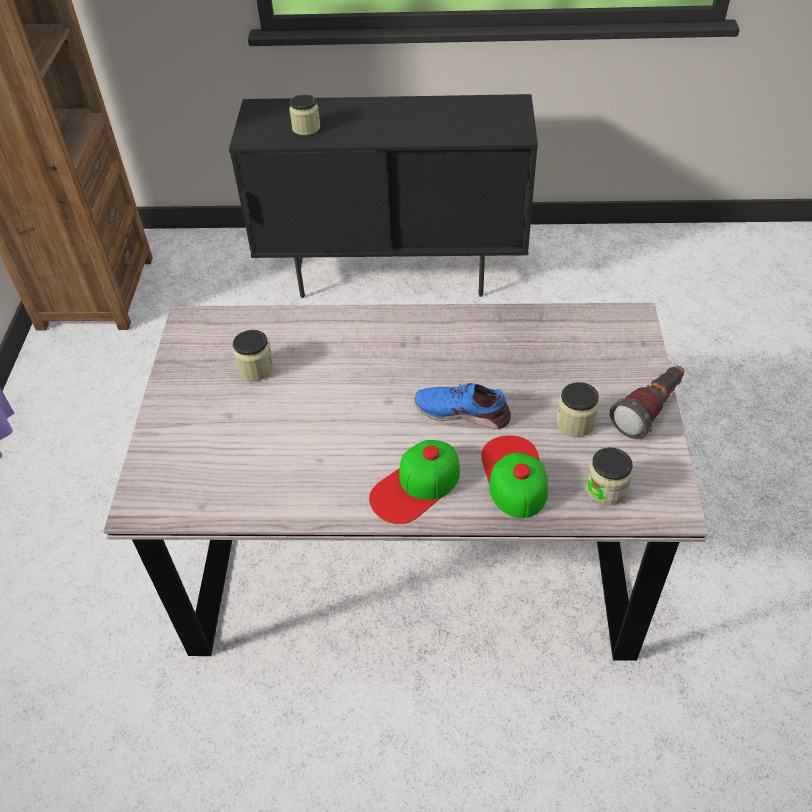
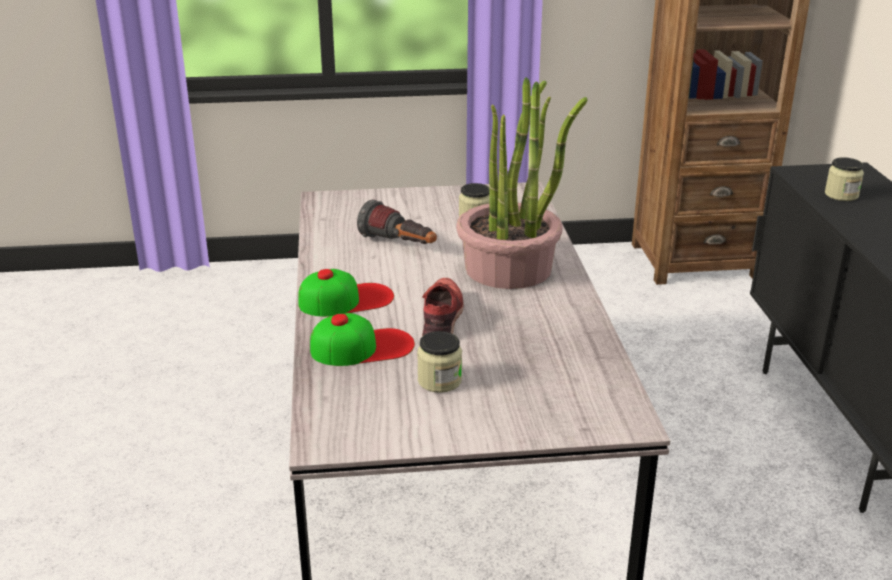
camera: 80 degrees right, 20 degrees down
cap [369,440,460,524] -> cap turned 120 degrees clockwise [298,269,394,317]
blue shoe [414,383,511,429] -> red shoe [422,278,464,336]
jar [586,447,633,506] -> none
flashlight [610,366,685,439] -> flashlight moved to [357,199,437,244]
none -> potted plant [456,77,588,289]

